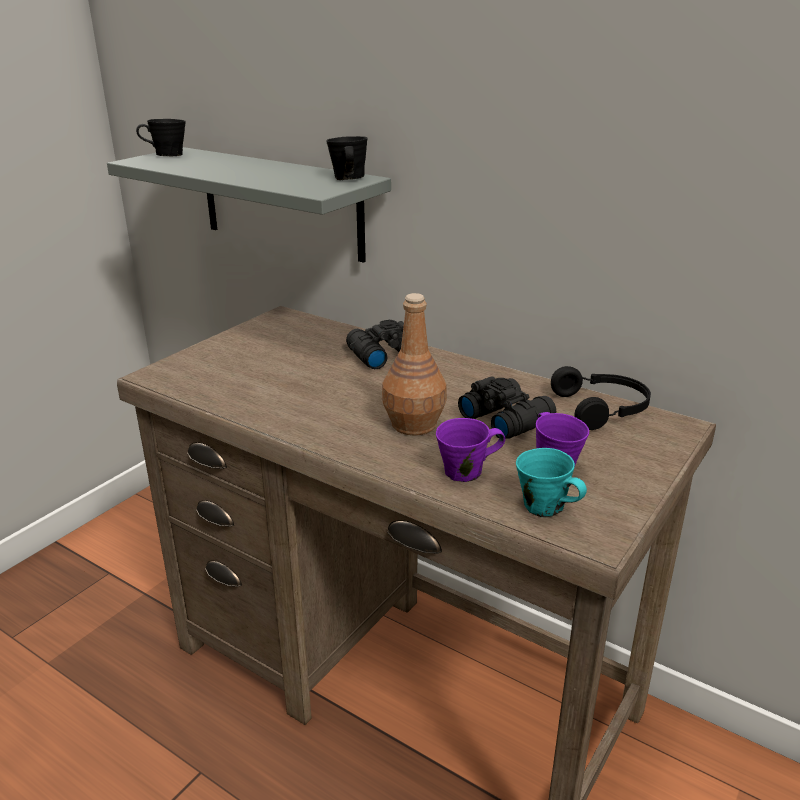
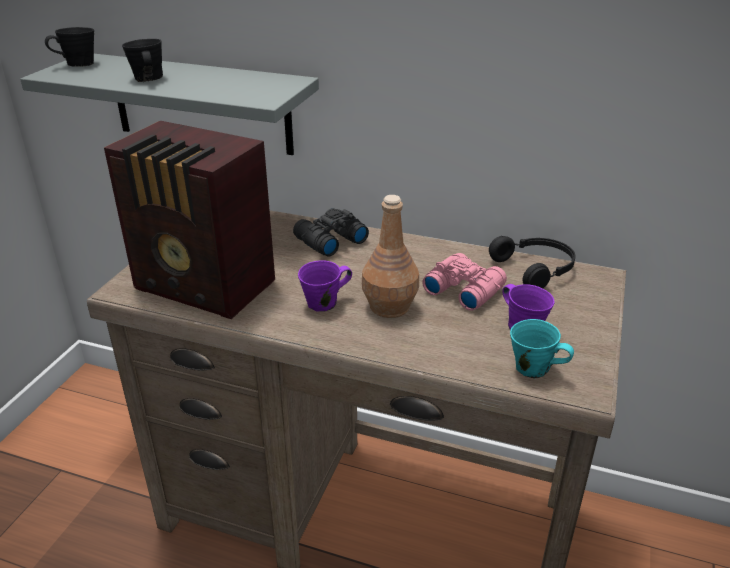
camera: 15 degrees left, 5 degrees up
black mug [326,136,367,180] -> black mug moved to [122,39,163,82]
purple mug [436,418,505,482] -> purple mug moved to [298,260,352,311]
black binoculars [458,376,556,439] -> pink binoculars [422,253,507,311]
none -> radio [104,121,275,319]

